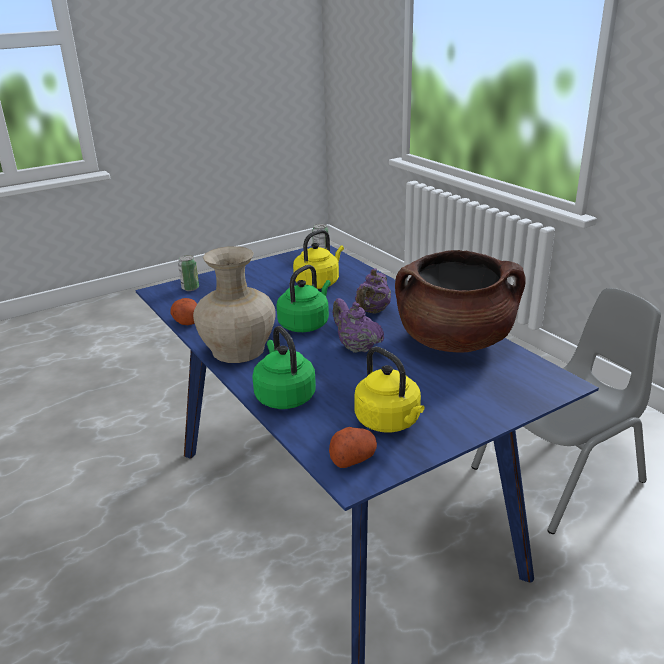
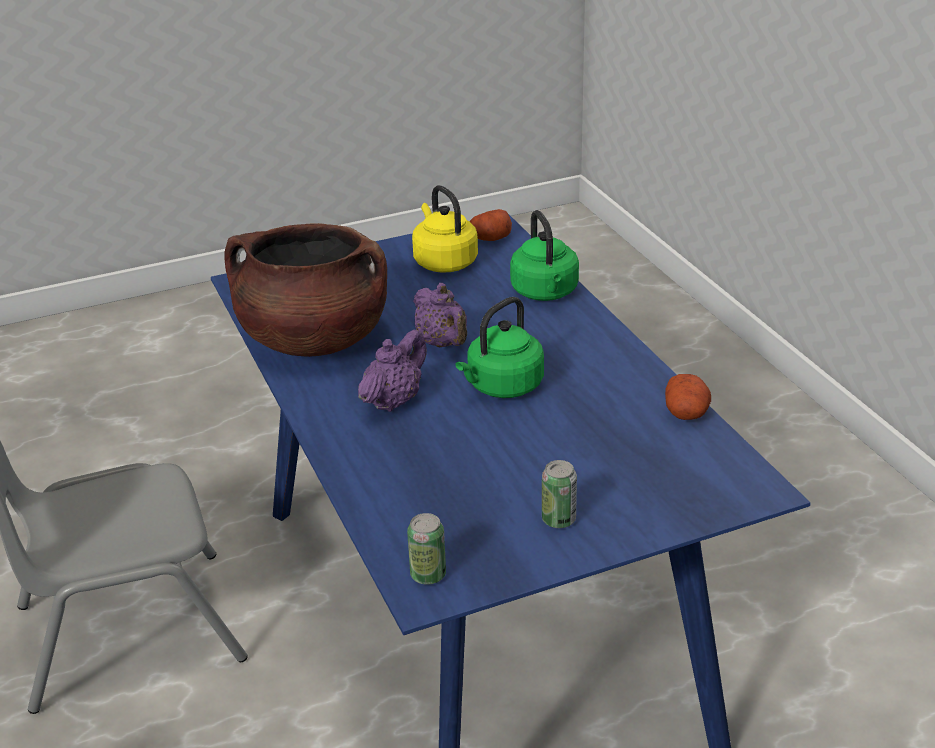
camera: 170 degrees left, 5 degrees up
can [178,255,199,291] -> can moved to [542,460,577,528]
beige vase [193,246,276,363] -> none
yellow kettle [293,229,344,289] -> none

